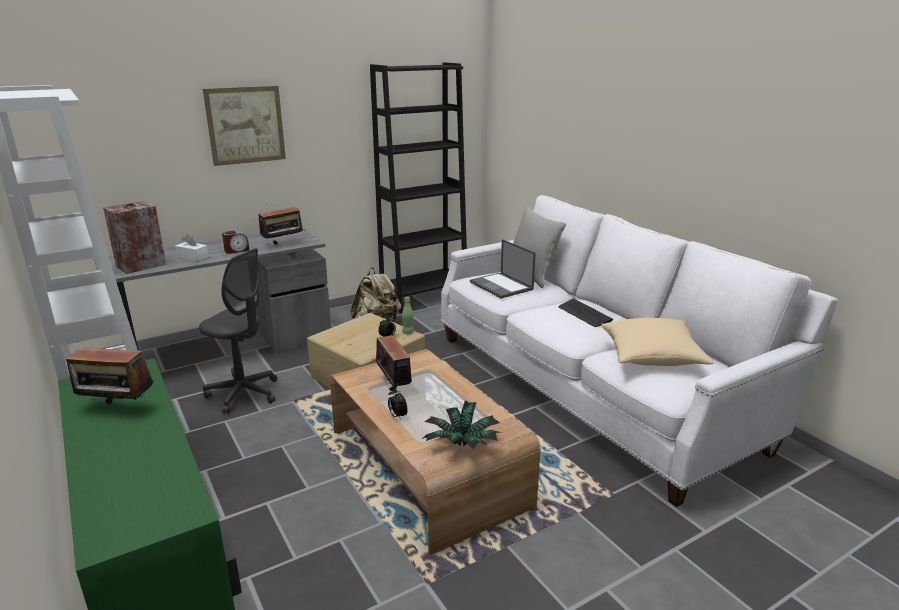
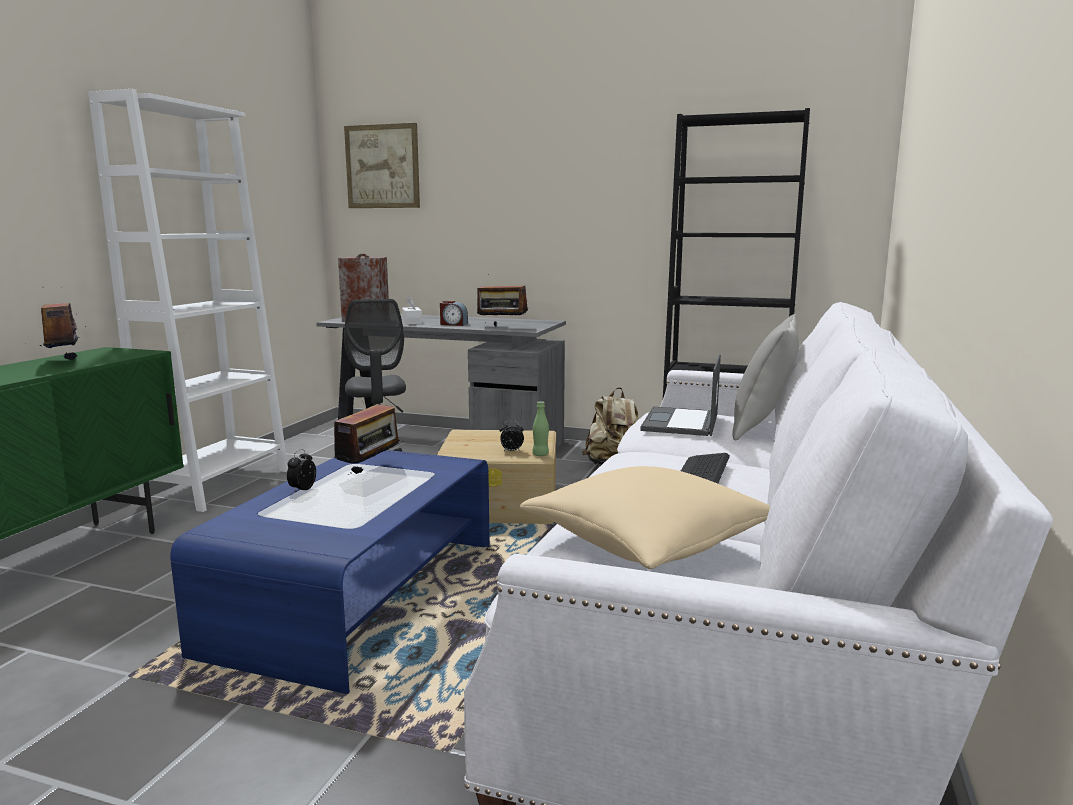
camera: 50 degrees right, 10 degrees down
picture [203,86,286,166] -> picture moved to [344,123,420,208]
brown coffee table [330,349,541,556] -> blue coffee table [170,450,490,694]
potted plant [422,401,500,449] -> none

